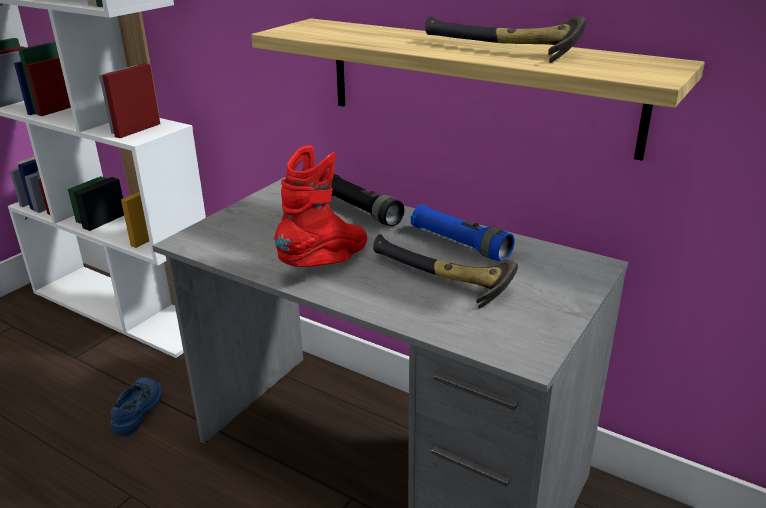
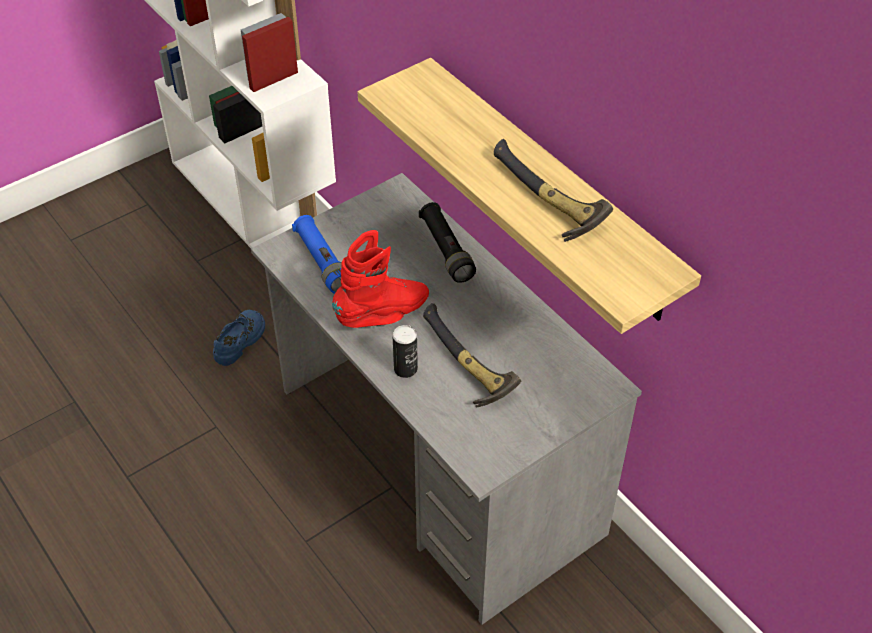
camera: 20 degrees right, 20 degrees up
blue flashlight [411,204,515,261] -> blue flashlight moved to [292,215,342,294]
none -> can [392,325,418,378]

